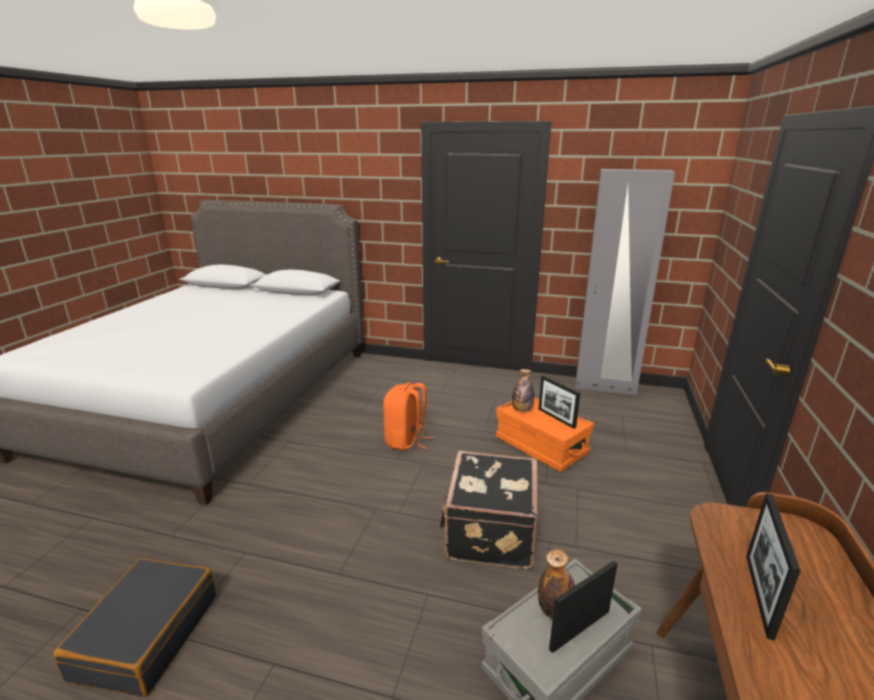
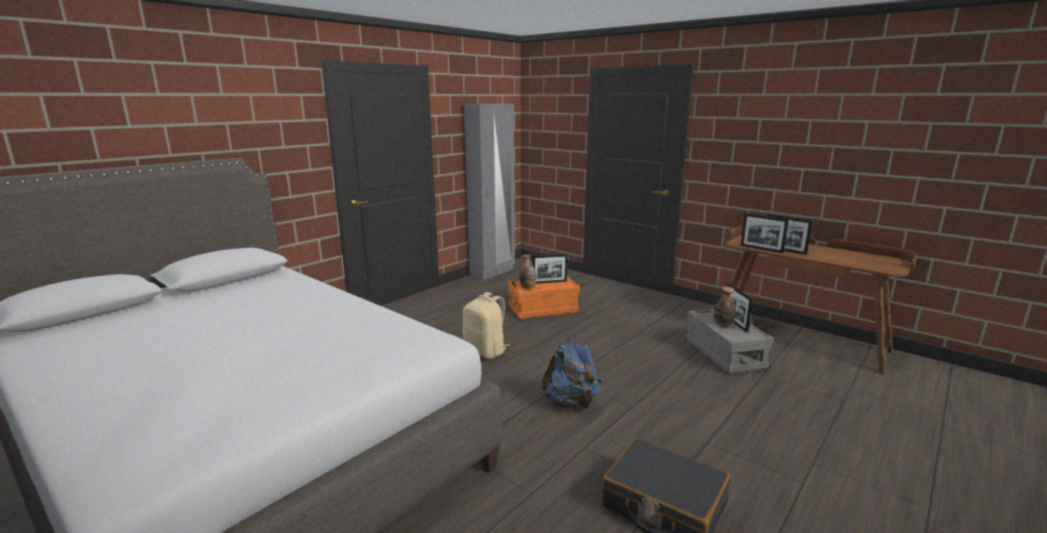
camera: 65 degrees left, 5 degrees down
orange backpack [383,383,434,451] -> beige backpack [463,292,509,359]
black suitcase [439,451,538,569] -> none
none -> blue backpack [541,335,601,409]
none -> picture frame [741,213,789,253]

